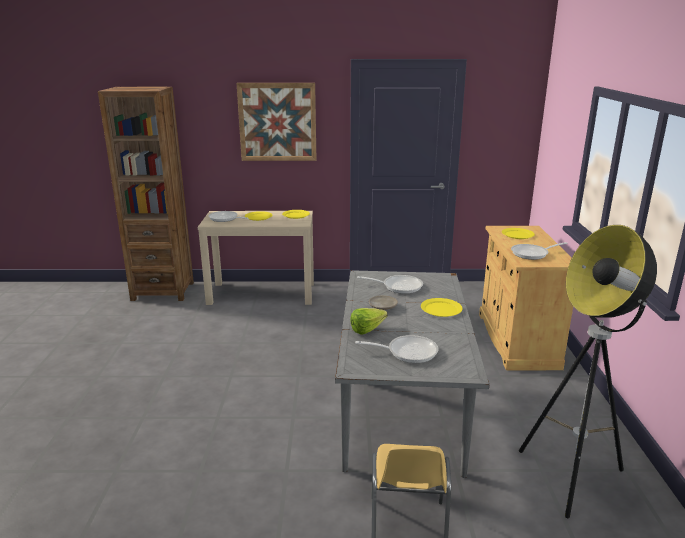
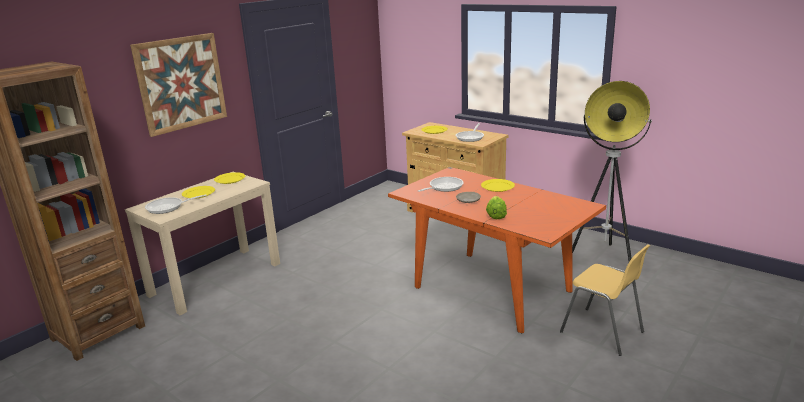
camera: 50 degrees left, 0 degrees up
grey dining table [335,270,490,478] -> orange dining table [388,167,606,333]
frying pan [355,335,439,363] -> none

